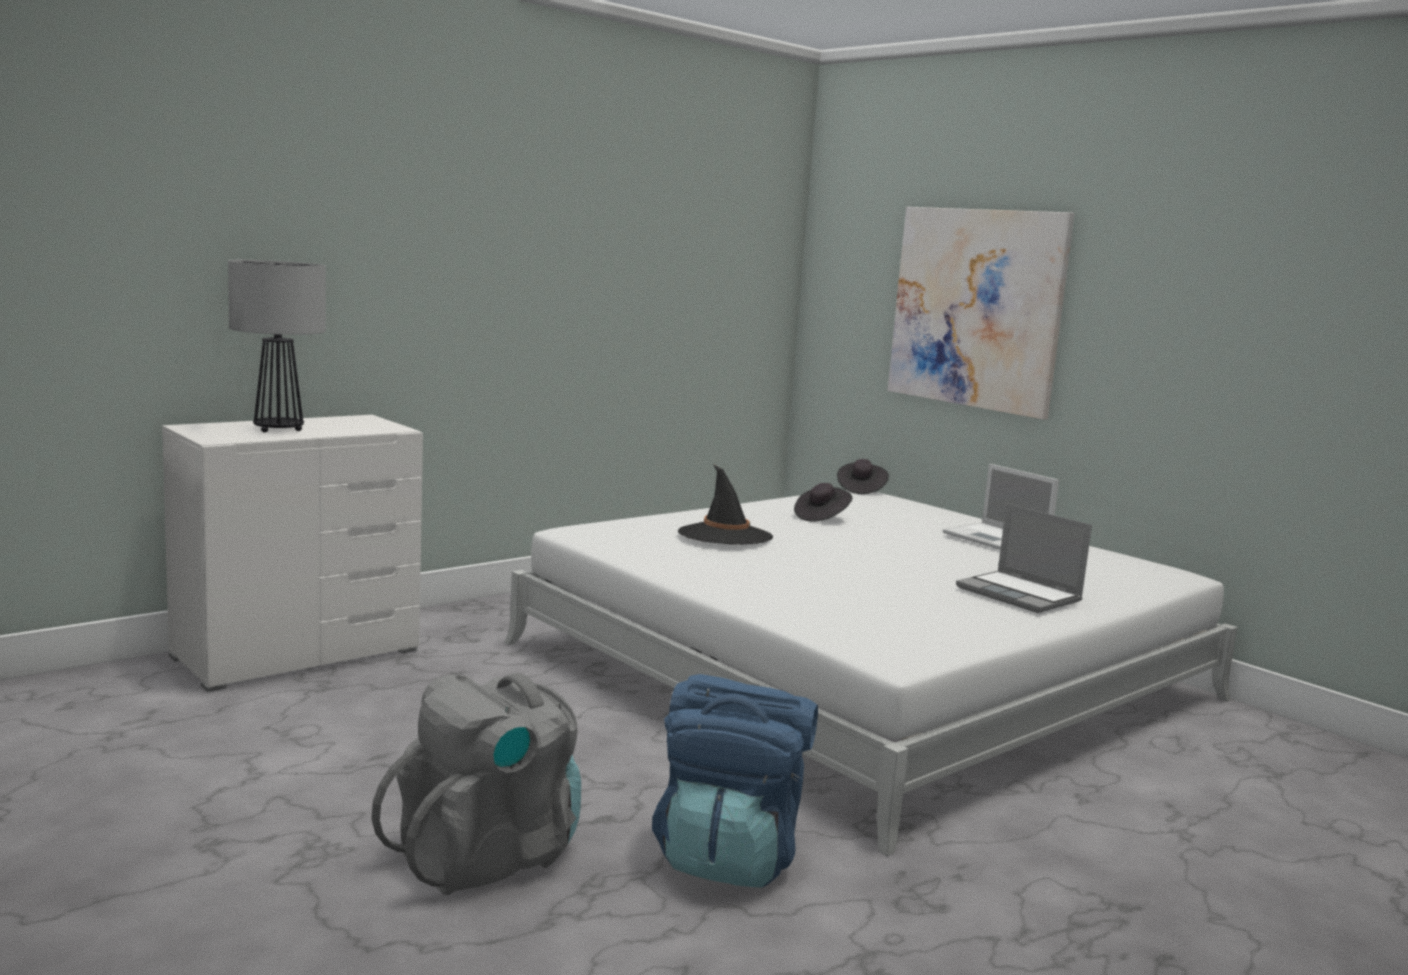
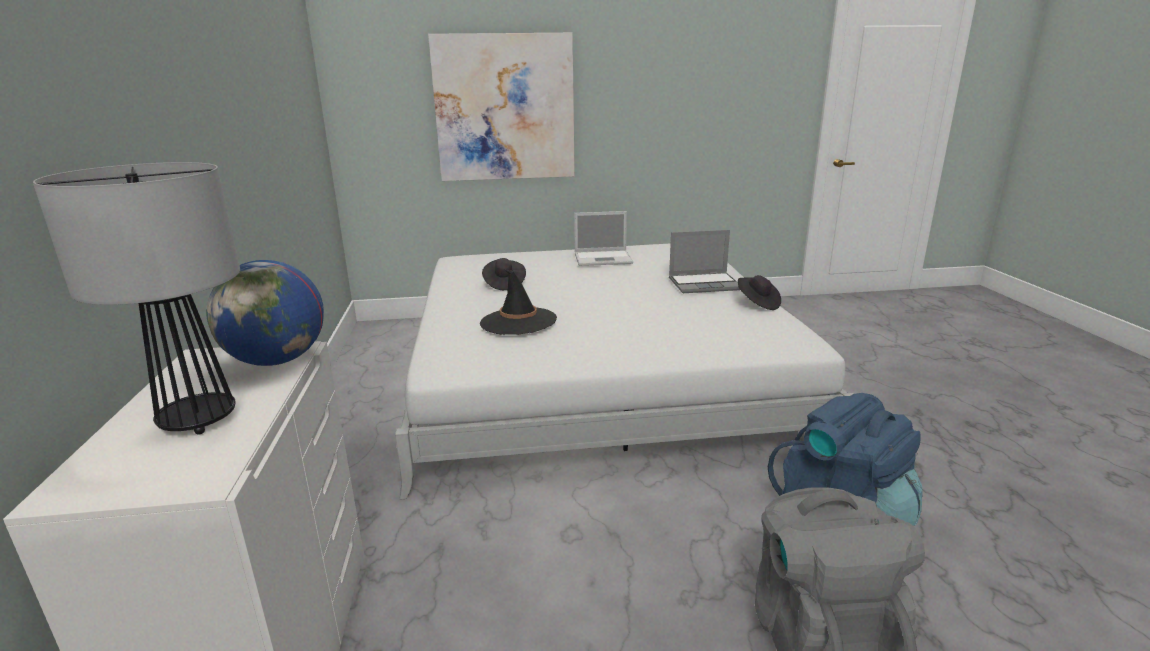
camera: 55 degrees left, 10 degrees up
black hat [837,459,889,494] -> black hat moved to [738,275,781,310]
none -> globe [206,260,324,366]

